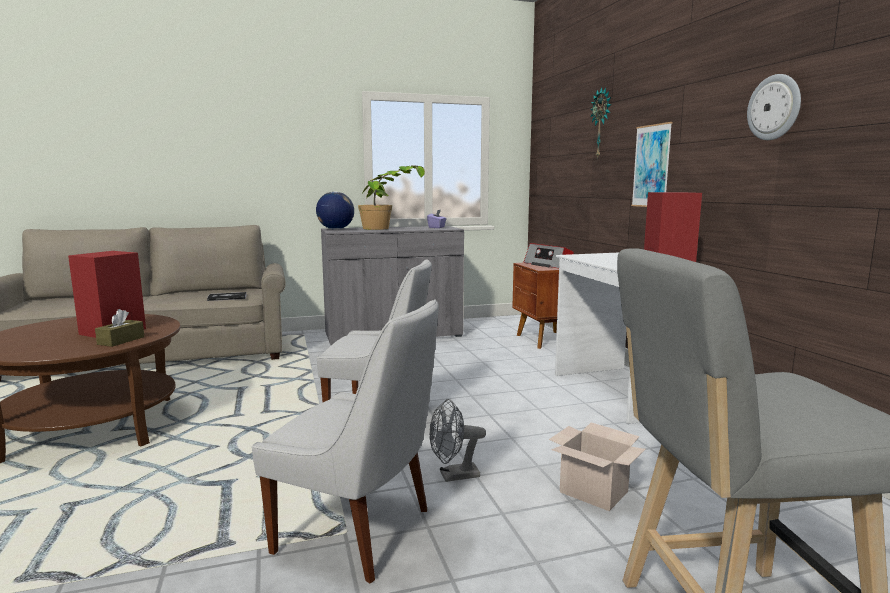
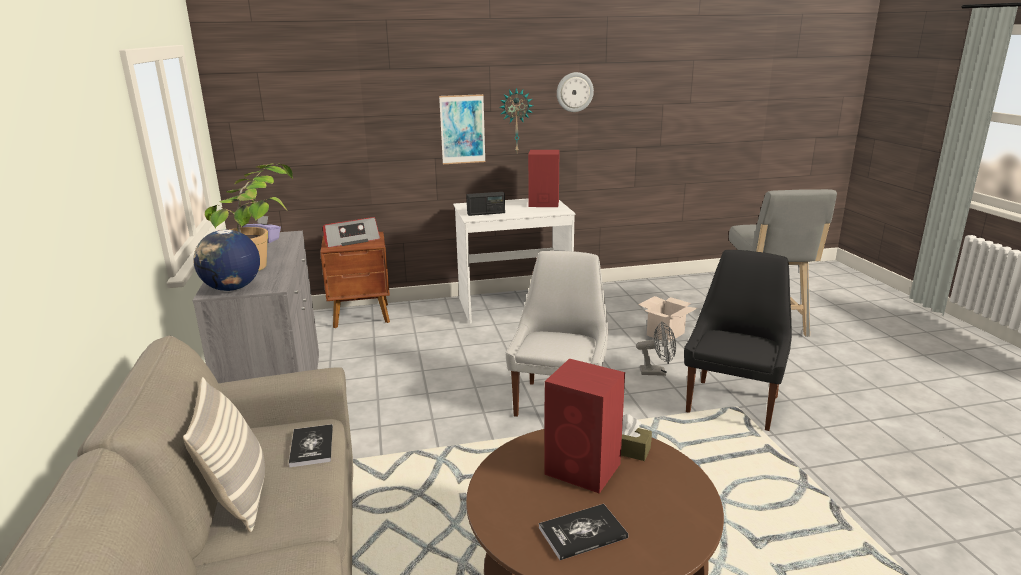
camera: 85 degrees left, 10 degrees up
white chair [252,299,439,584] -> black chair [684,250,792,431]
grey fan [429,399,486,482] -> grey fan turned 75 degrees counterclockwise [636,321,676,376]
wall clock [590,87,611,157] -> wall clock moved to [499,88,533,152]
none -> pillow [183,377,265,532]
none -> radio [466,192,505,216]
none -> book [539,504,628,560]

